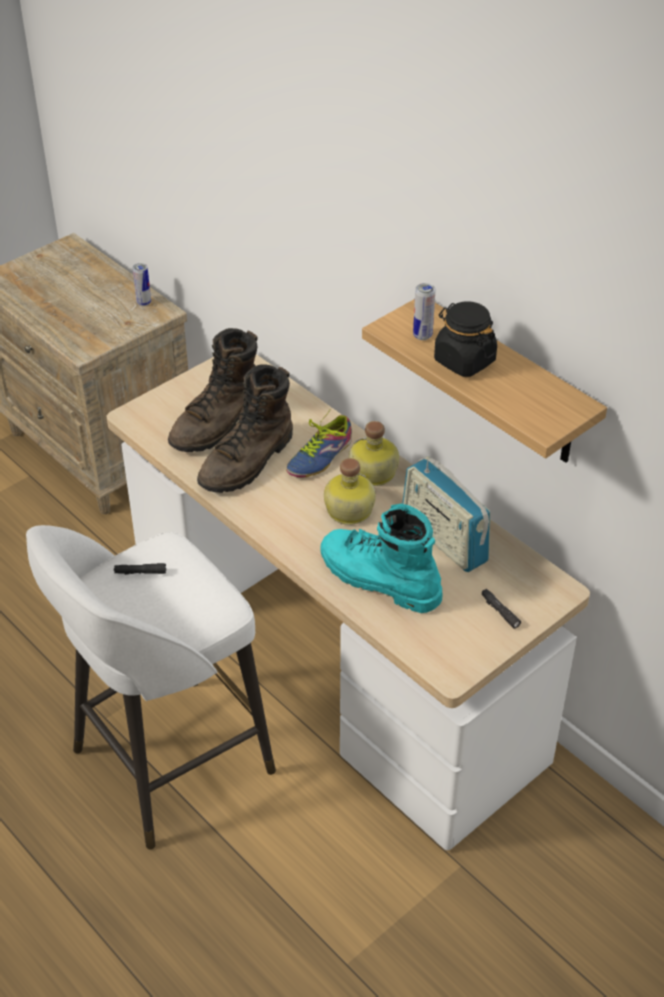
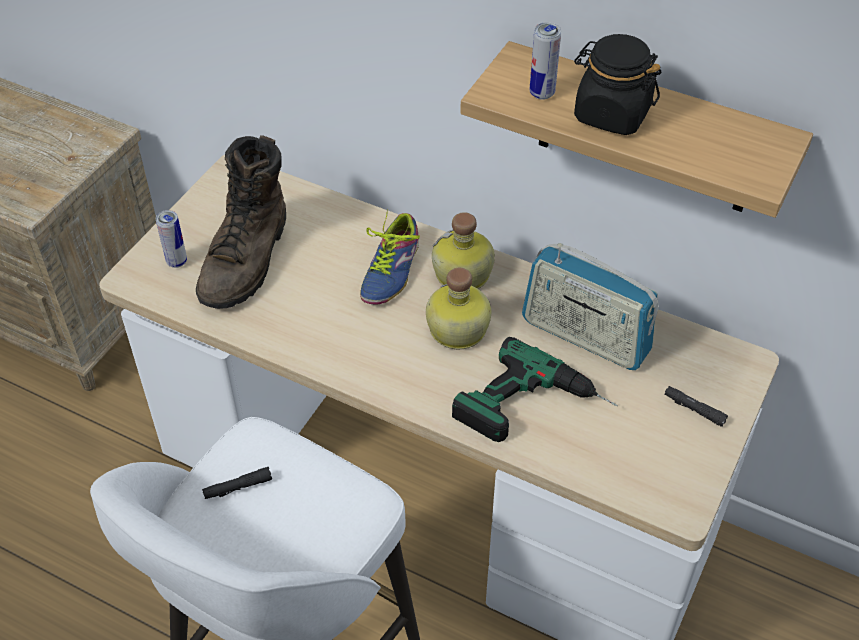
camera: 20 degrees left, 5 degrees up
can [133,263,151,306] -> can moved to [156,210,187,268]
brown boot [197,365,293,493] -> none
turquoise boot [320,504,442,613] -> power drill [452,337,618,442]

